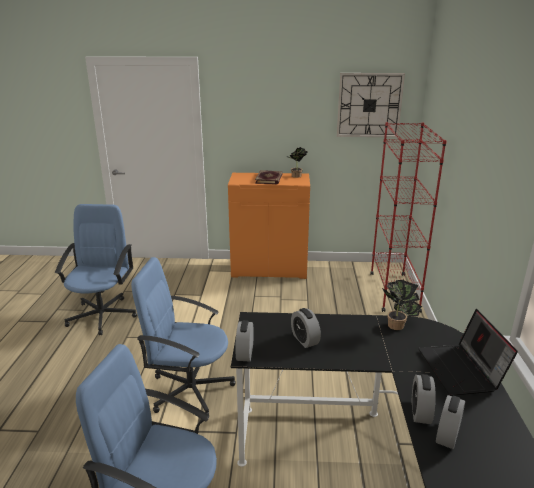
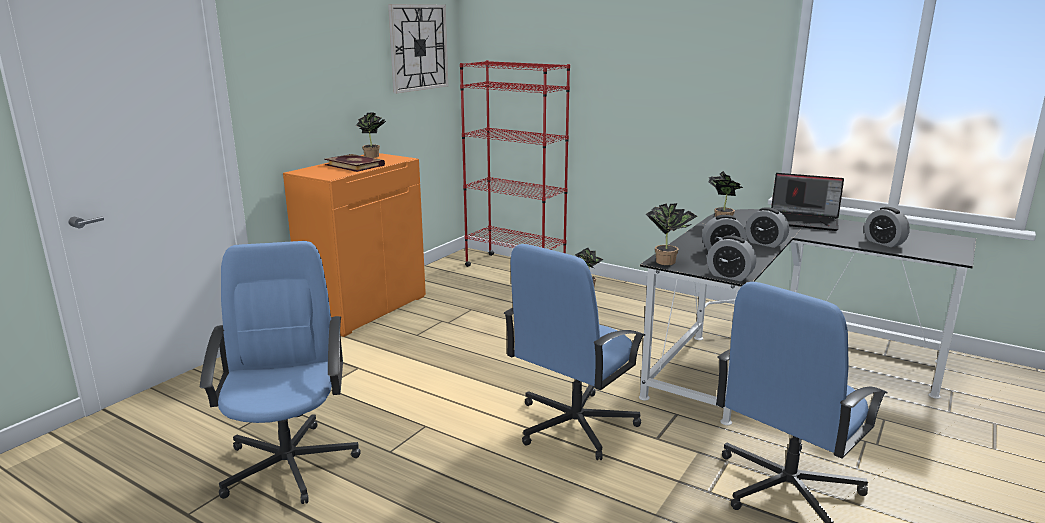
camera: 60 degrees left, 5 degrees down
blue office chair [55,204,137,335] -> blue office chair turned 45 degrees clockwise [200,241,361,504]
alarm clock [412,374,436,424] -> alarm clock moved to [745,207,789,248]
none -> potted plant [646,203,697,265]

